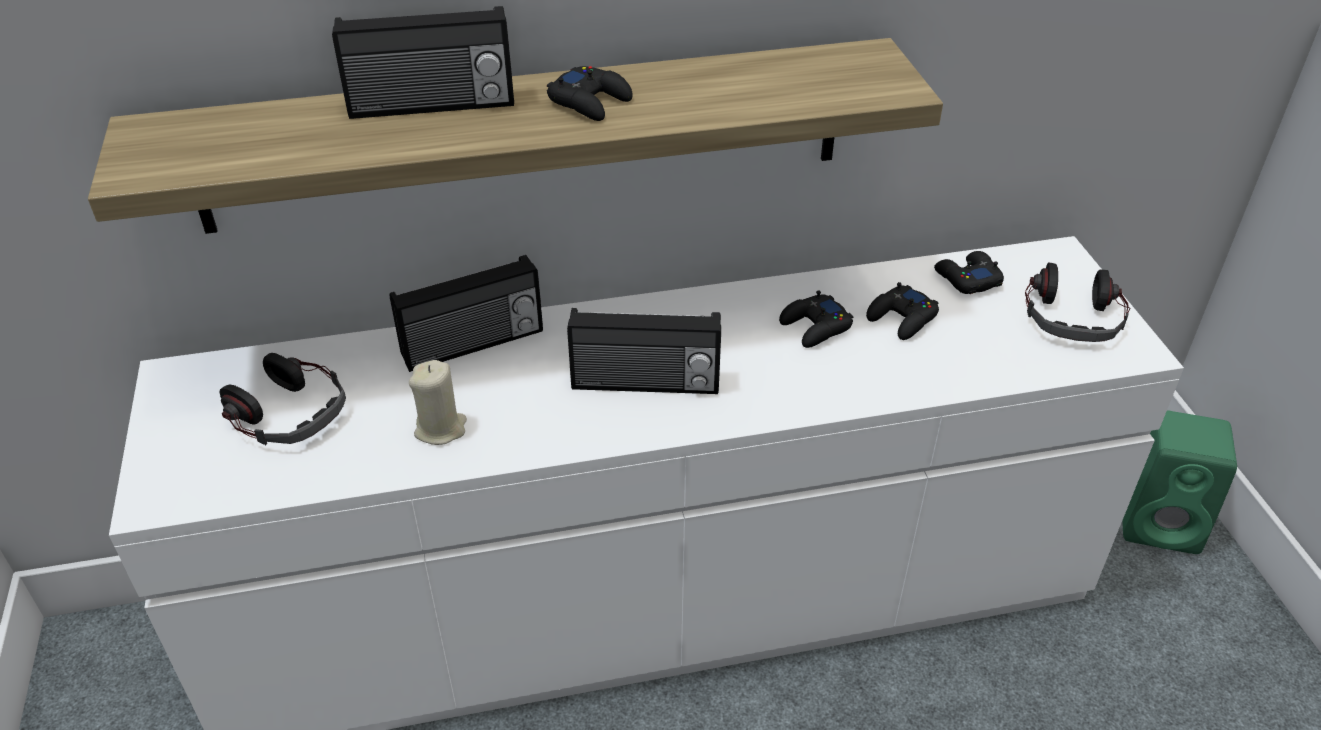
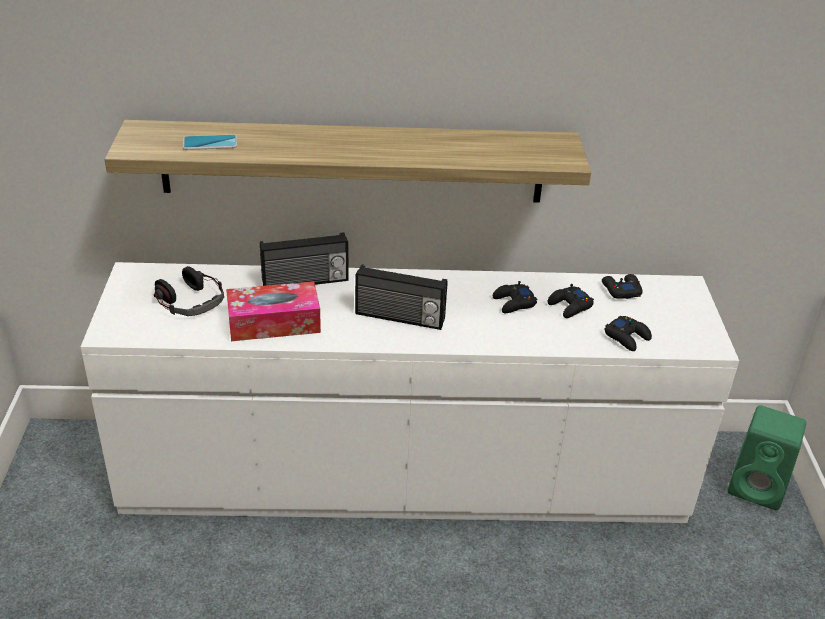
camera: 10 degrees right, 5 degrees down
radio [332,6,514,119] -> none
beige candle [409,360,467,445] -> tissue box [226,282,321,341]
black game controller [547,66,633,121] -> black game controller moved to [604,315,652,351]
headphones [1025,262,1130,342] -> none
none -> phone [183,135,237,150]

